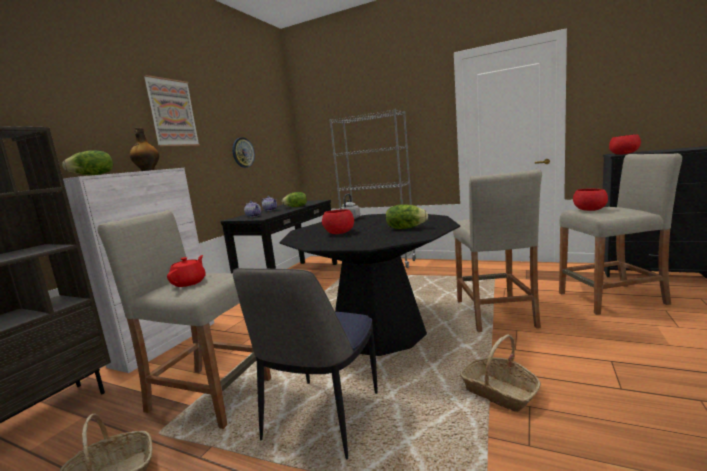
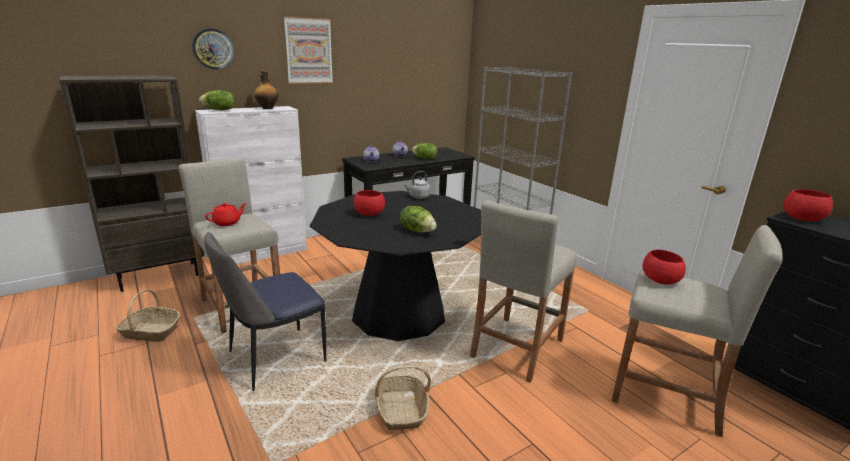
camera: 30 degrees right, 10 degrees up
wall clock [232,137,255,168] -> wall clock moved to [192,28,234,70]

